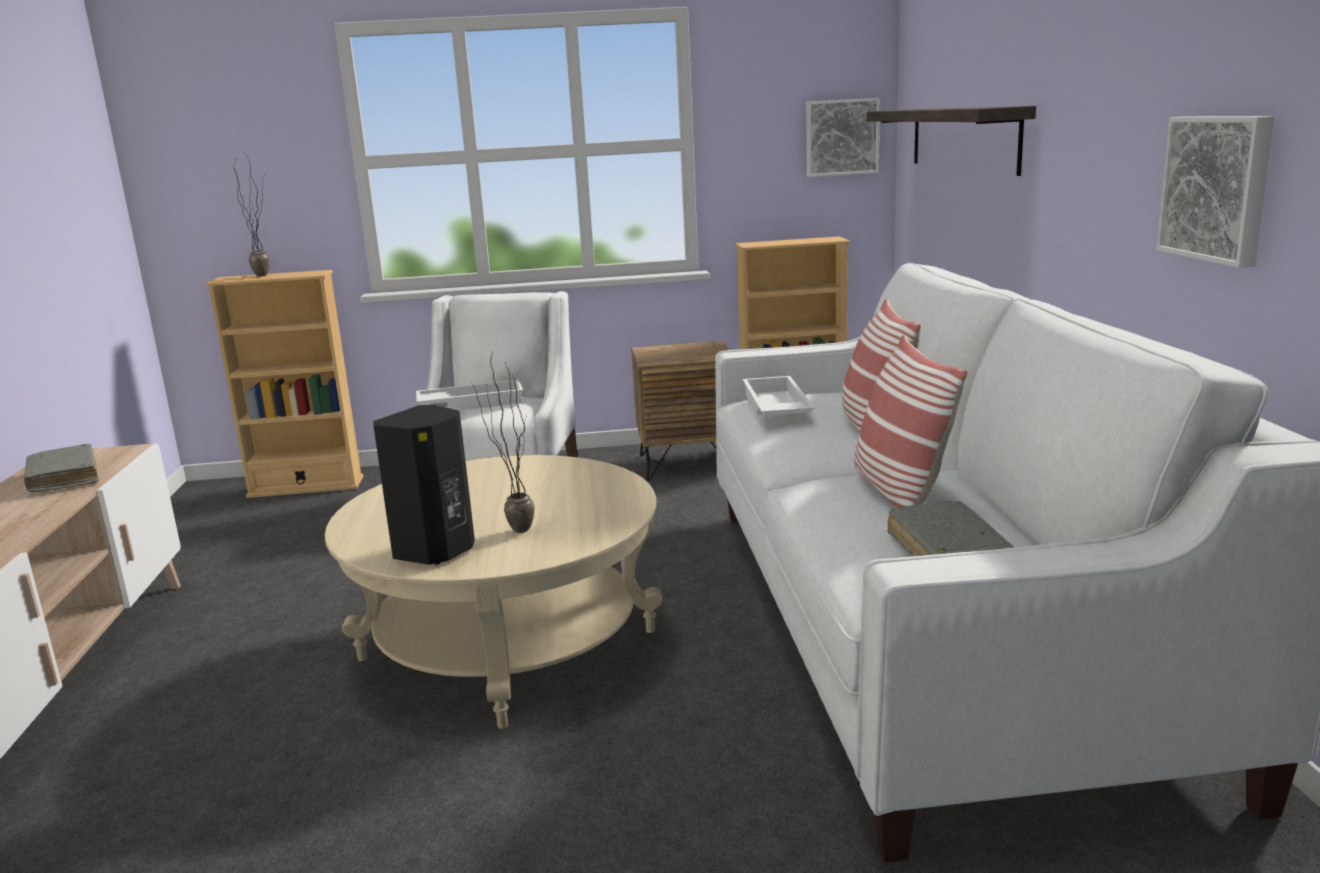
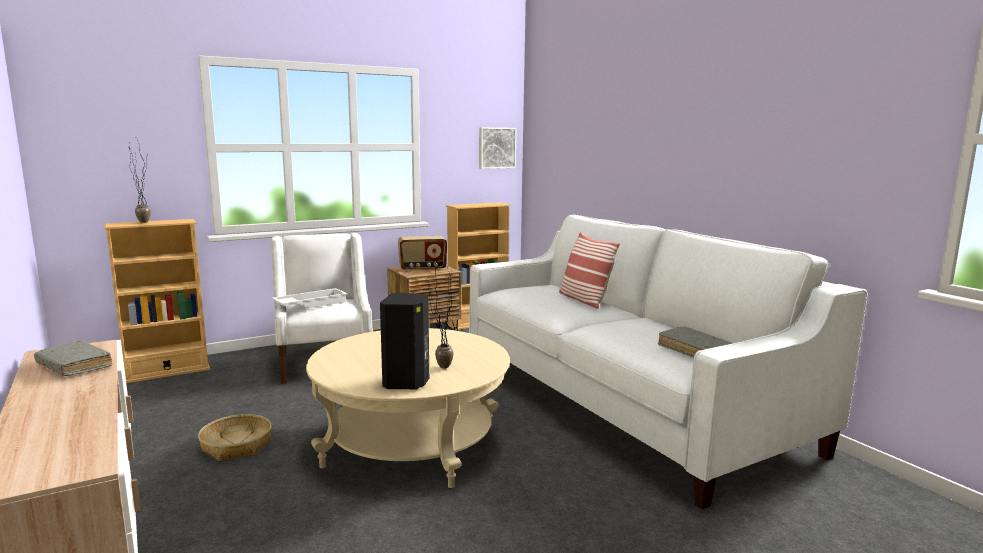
camera: 25 degrees left, 5 degrees down
white tray [742,376,815,416] -> none
pillow [854,335,968,508] -> none
shelf [867,106,1036,176] -> none
picture [1156,116,1274,268] -> none
none -> basket [198,414,272,462]
none -> radio [398,236,447,271]

